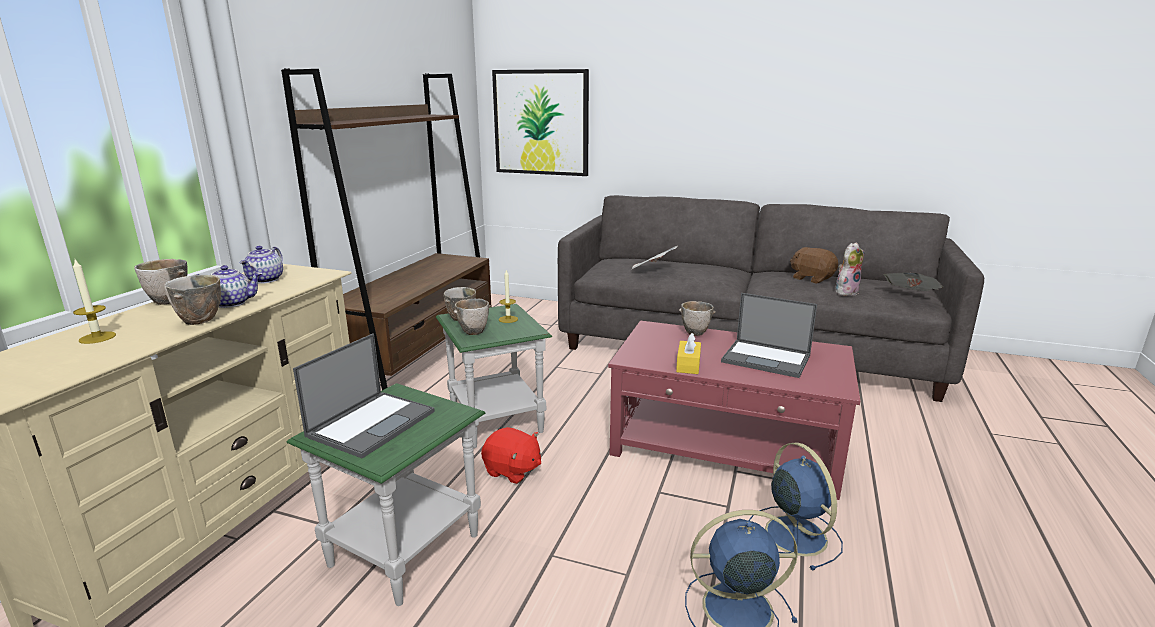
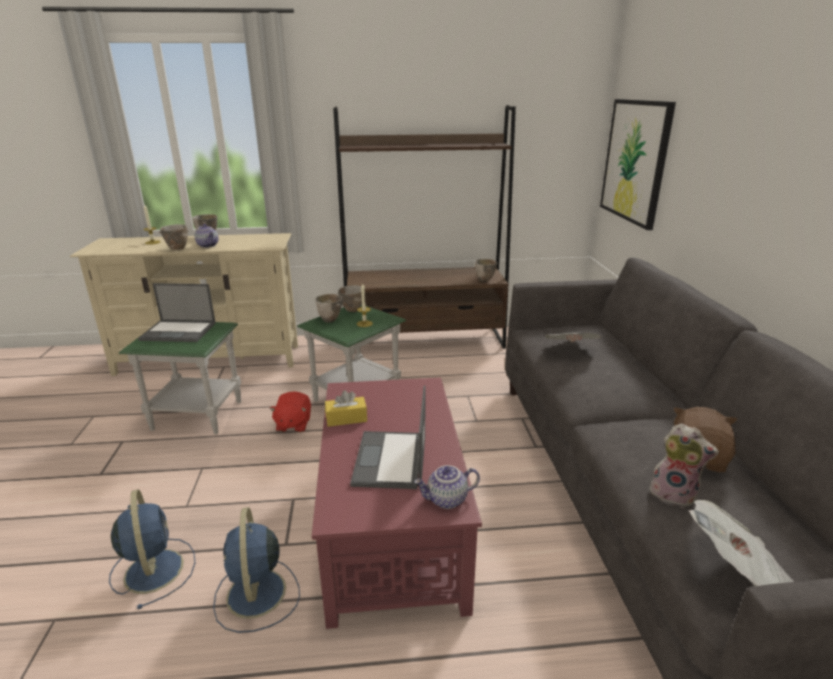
camera: 65 degrees right, 5 degrees up
teapot [239,246,283,284] -> teapot moved to [414,465,480,509]
bowl [679,301,716,336] -> bowl moved to [475,259,497,282]
blue fan [748,442,843,571] -> blue fan turned 120 degrees clockwise [213,507,300,633]

